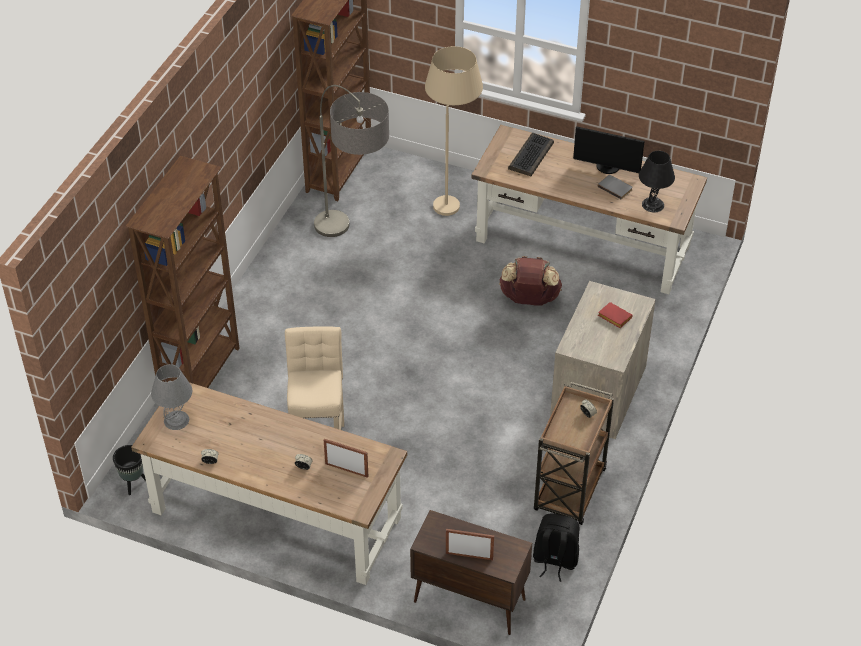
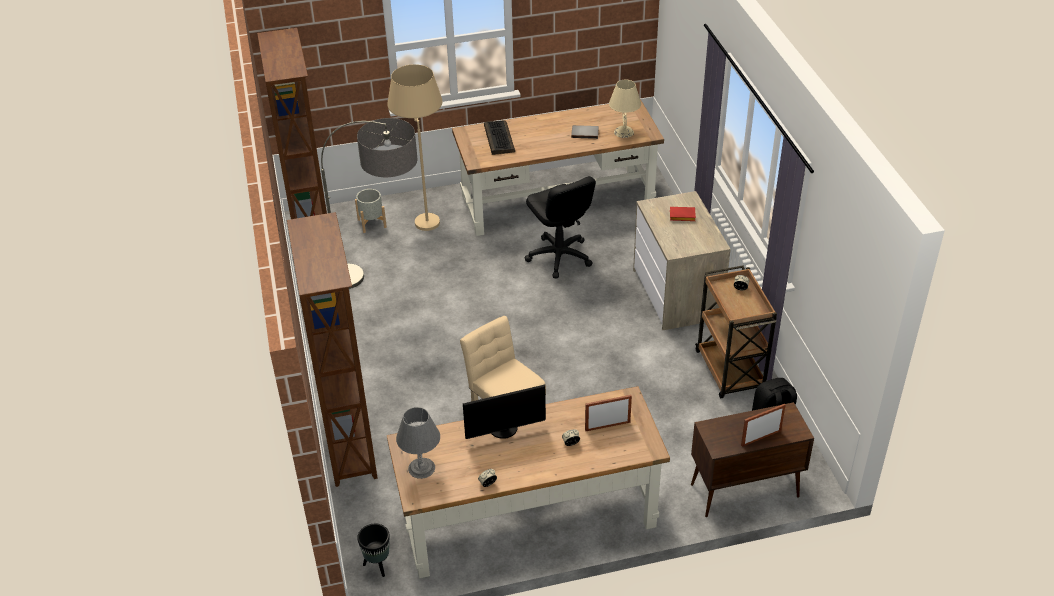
camera: 35 degrees left, 5 degrees down
brown backpack [499,256,562,305] -> black office chair [525,176,596,279]
monitor [573,126,645,174] -> monitor moved to [463,385,546,439]
black table lamp [639,151,675,212] -> beige table lamp [609,79,641,138]
none -> grey planter [355,189,387,233]

